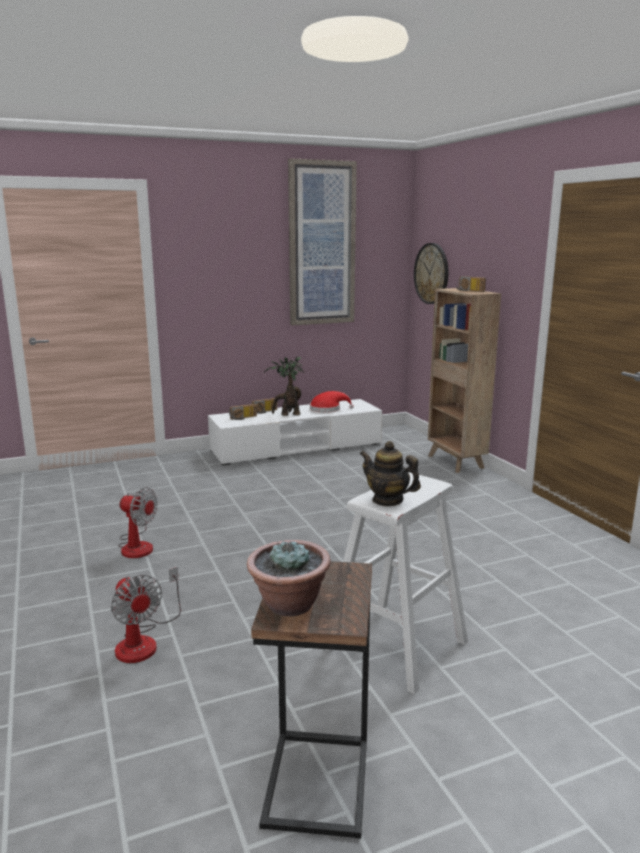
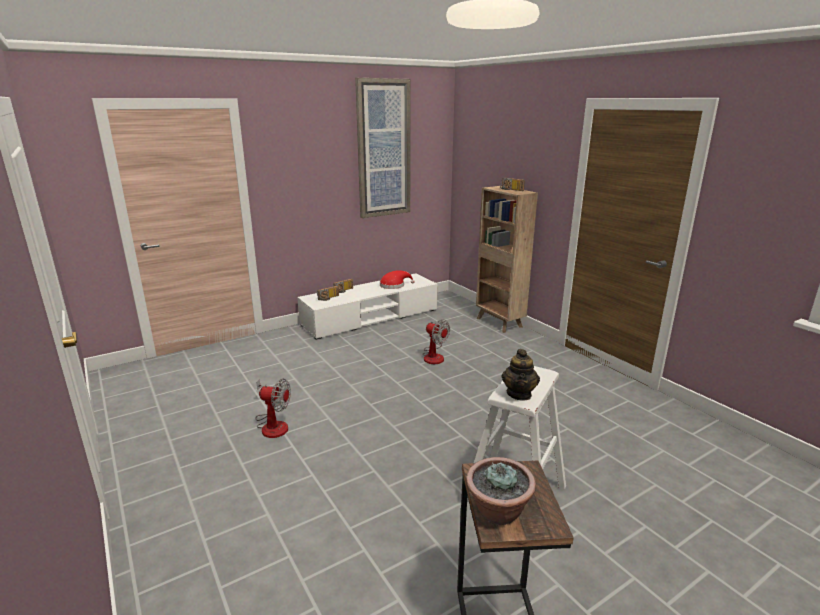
camera: 10 degrees left, 5 degrees up
fan [111,567,181,663] -> fan moved to [422,319,450,364]
potted plant [264,356,304,416] -> none
teapot [360,441,421,506] -> teapot turned 105 degrees counterclockwise [501,349,540,401]
wall clock [414,243,448,304] -> none

